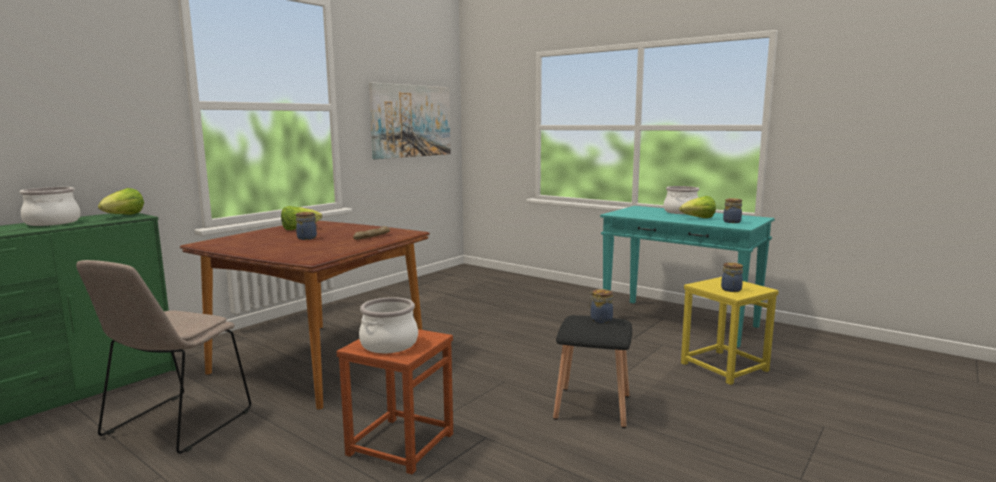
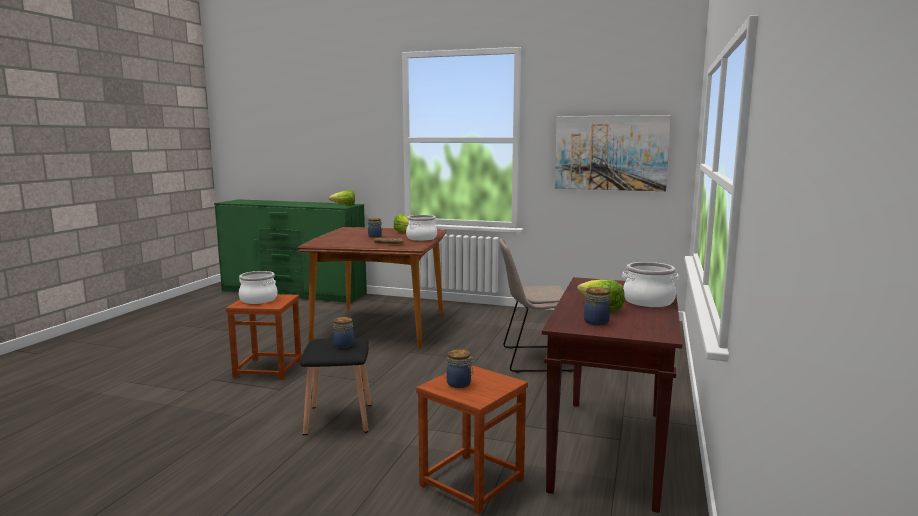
camera: 70 degrees right, 0 degrees up
cooking pot [20,187,81,226] -> cooking pot moved to [406,215,437,241]
beige chair [76,260,251,454] -> beige chair moved to [499,239,574,373]
turquoise console table [600,206,775,348] -> brown console table [542,277,682,513]
yellow stool [681,277,779,385] -> brown stool [416,365,528,515]

